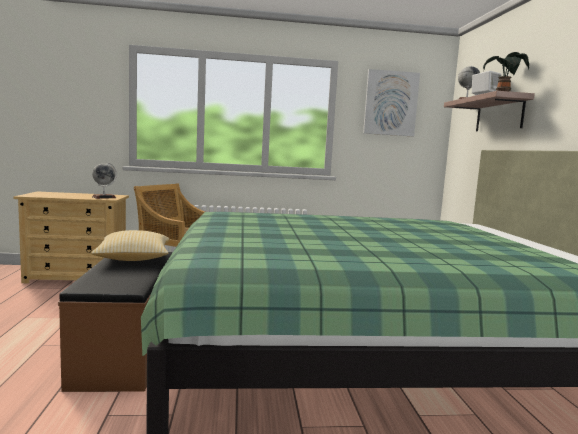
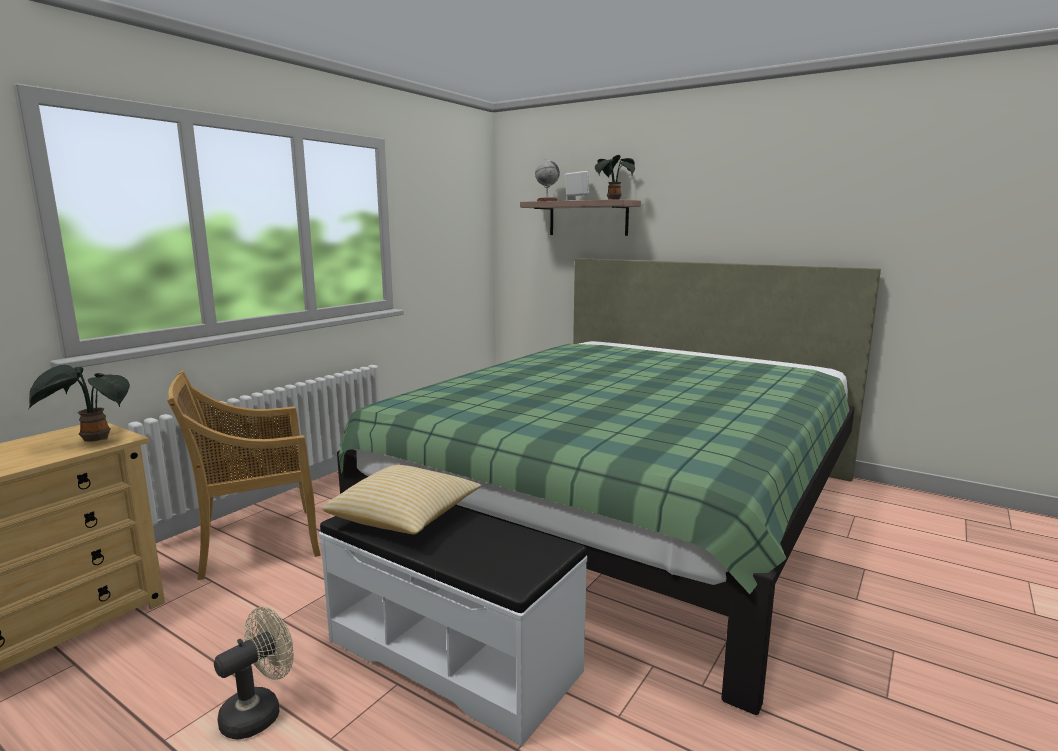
camera: 50 degrees left, 5 degrees up
brown bench [58,252,173,392] -> white bench [319,506,587,746]
globe [92,163,117,199] -> potted plant [29,365,130,442]
picture [363,69,420,136] -> none
none -> beige fan [214,607,294,740]

